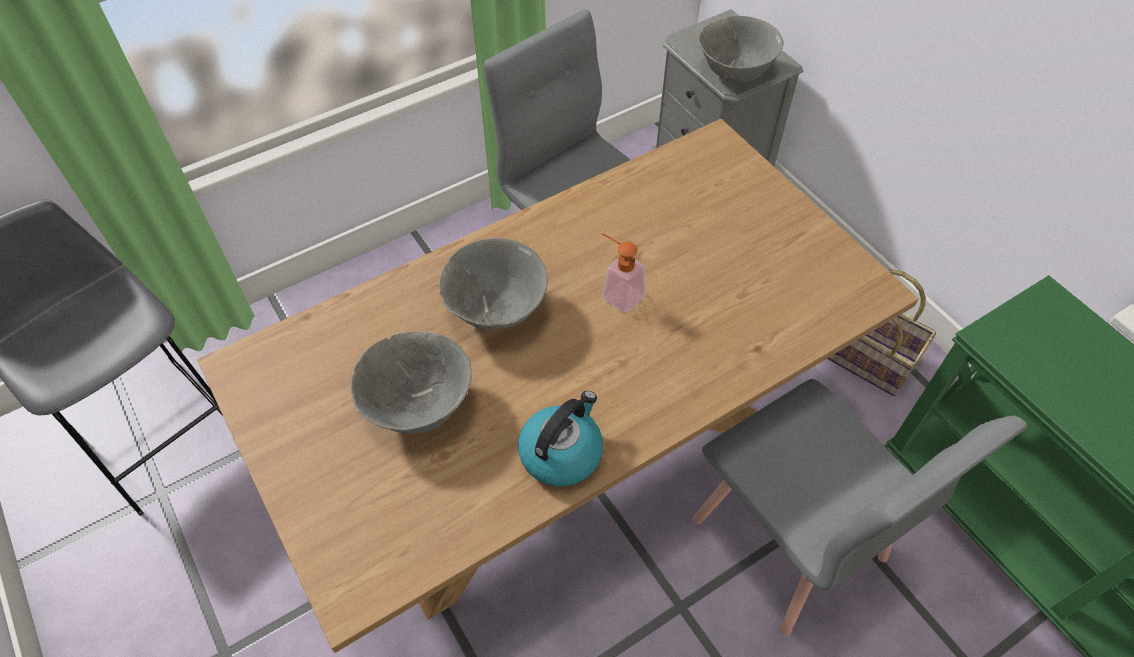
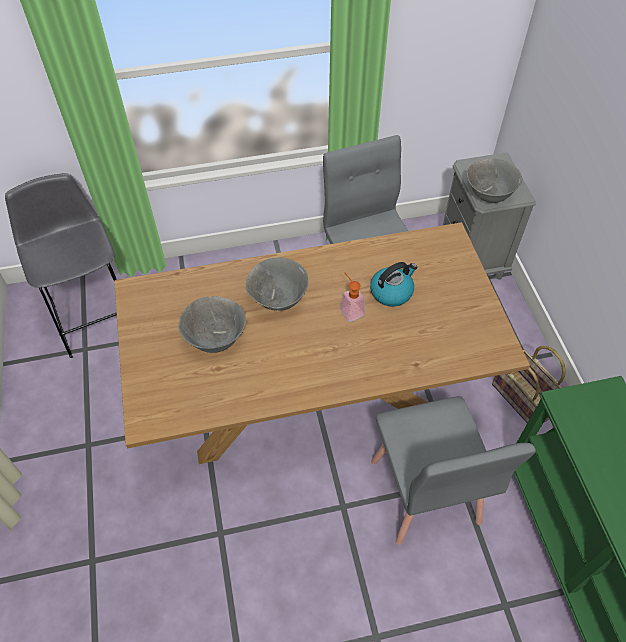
camera: 20 degrees right, 0 degrees up
kettle [518,391,603,486] -> kettle moved to [370,262,417,307]

